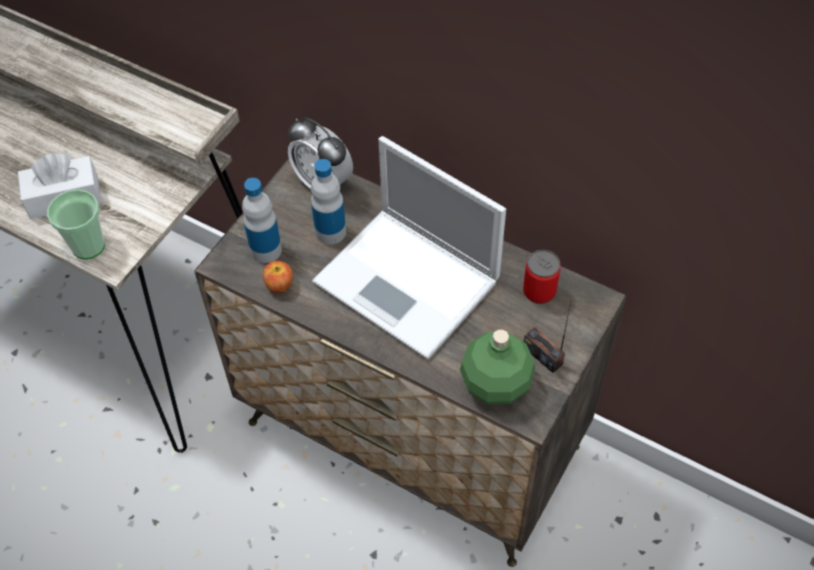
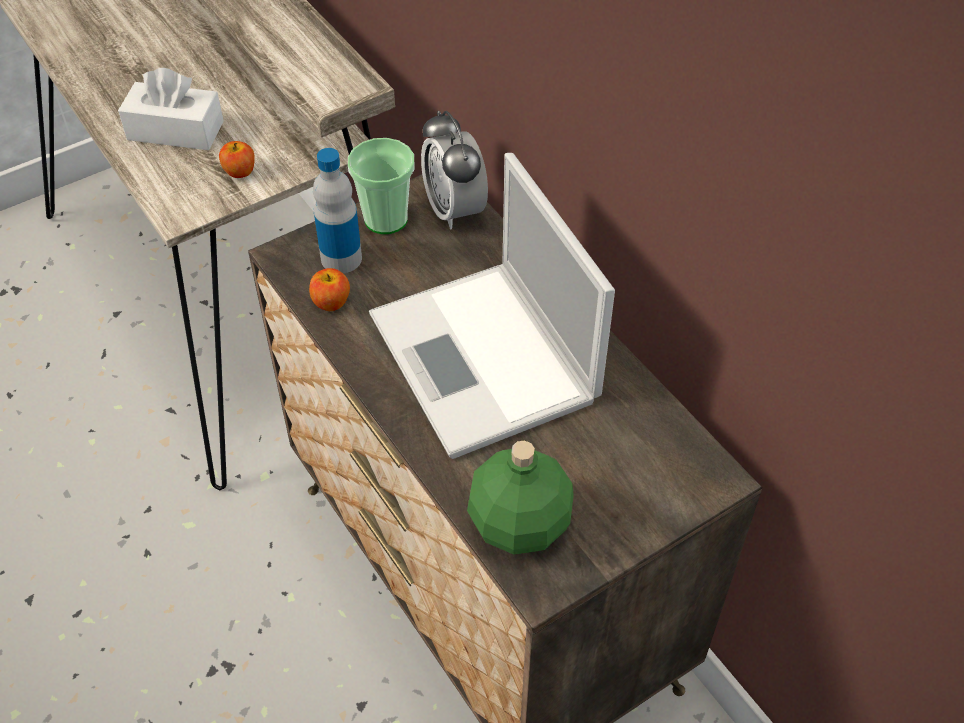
camera: 25 degrees right, 5 degrees down
cup [47,189,105,259] -> cup moved to [348,138,414,234]
bottle [311,159,346,245] -> none
can [523,250,561,304] -> none
radio [524,302,571,373] -> none
none -> apple [219,141,255,178]

